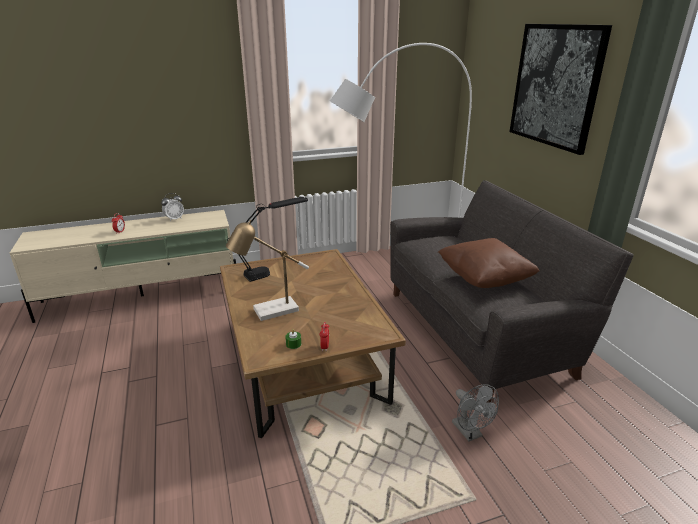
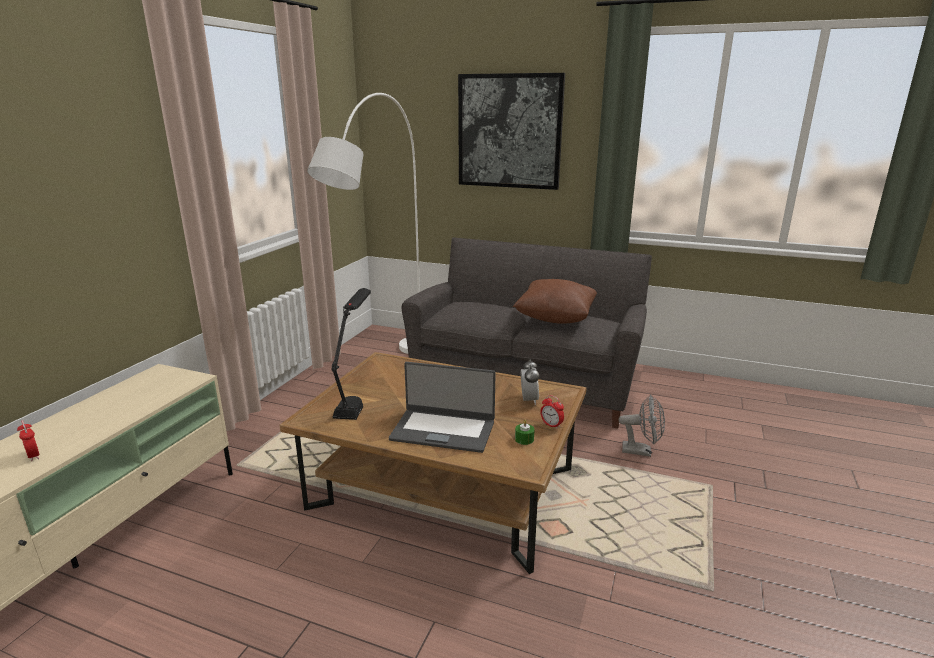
camera: 50 degrees left, 5 degrees down
alarm clock [161,193,184,221] -> alarm clock moved to [521,358,539,405]
table lamp [226,220,309,321] -> laptop [389,362,496,453]

